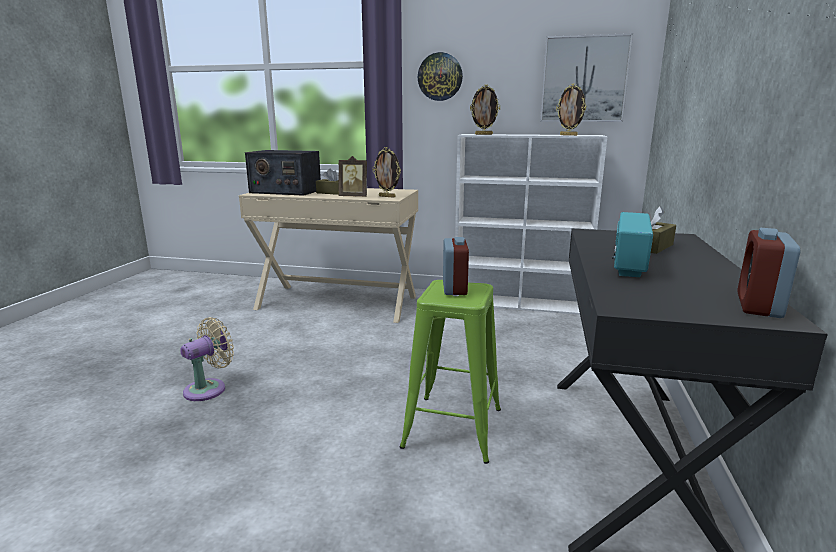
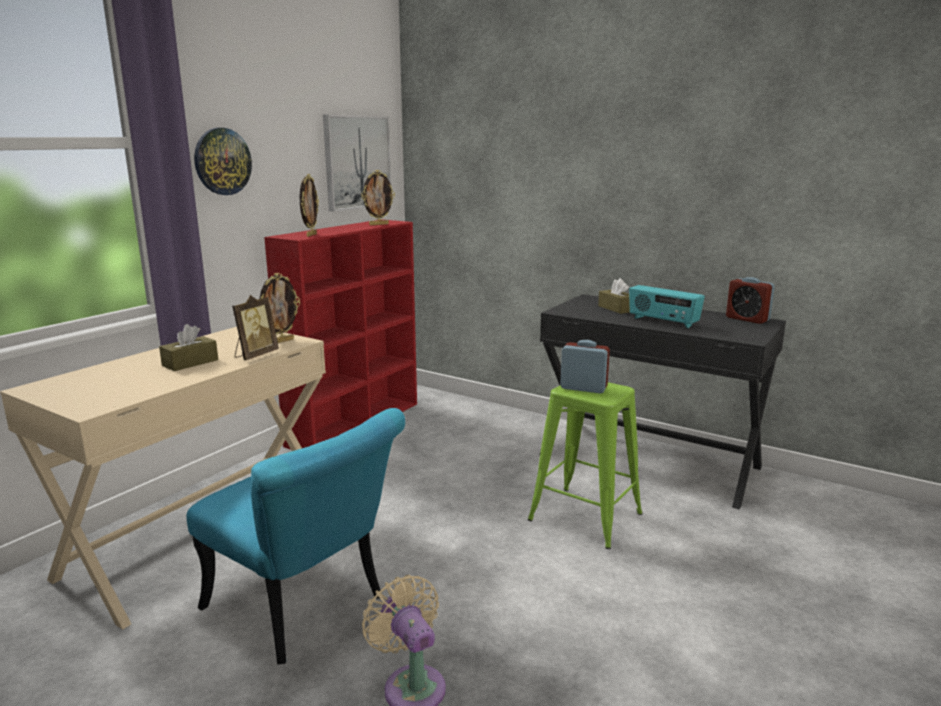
camera: 70 degrees left, 0 degrees up
radio [245,150,321,196] -> none
white bookcase [454,134,608,315] -> red bookcase [264,220,417,450]
none -> turquoise chair [186,408,405,664]

